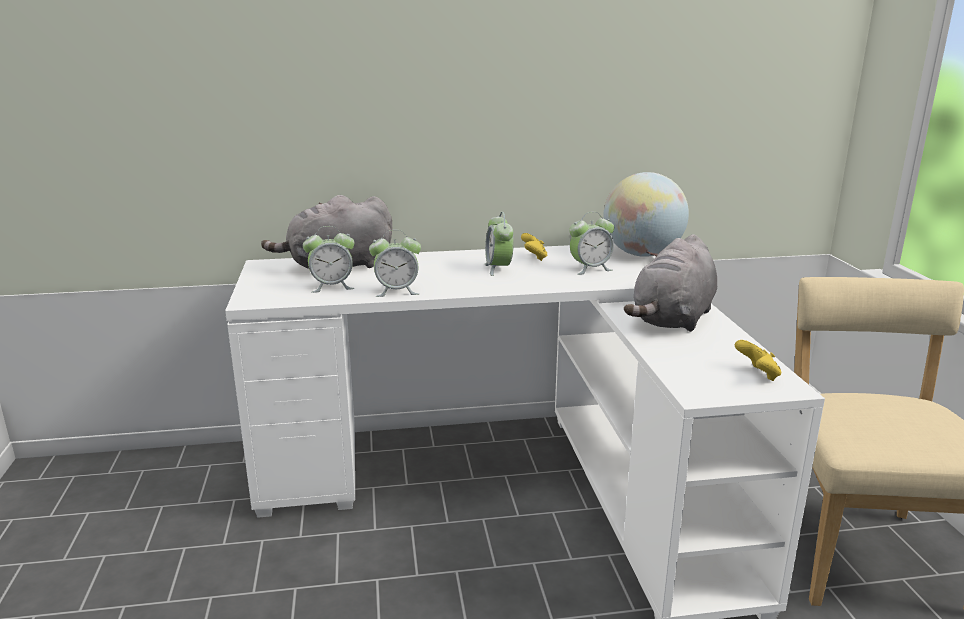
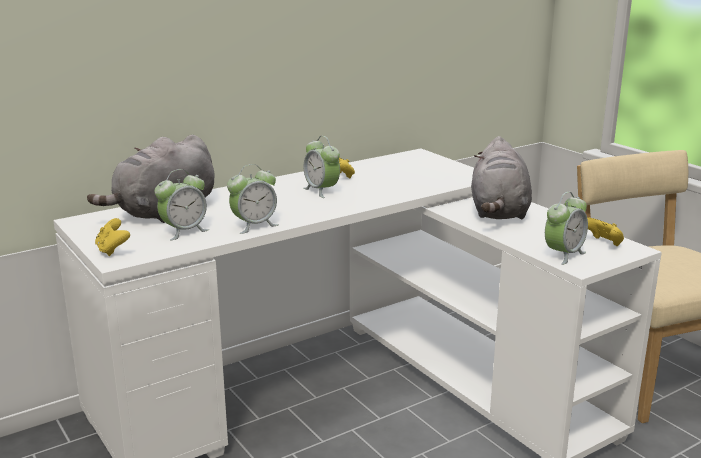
camera: 25 degrees left, 0 degrees up
alarm clock [569,212,614,275] -> alarm clock moved to [545,192,588,265]
globe [603,172,689,257] -> none
none -> yellow game controller [95,218,130,256]

